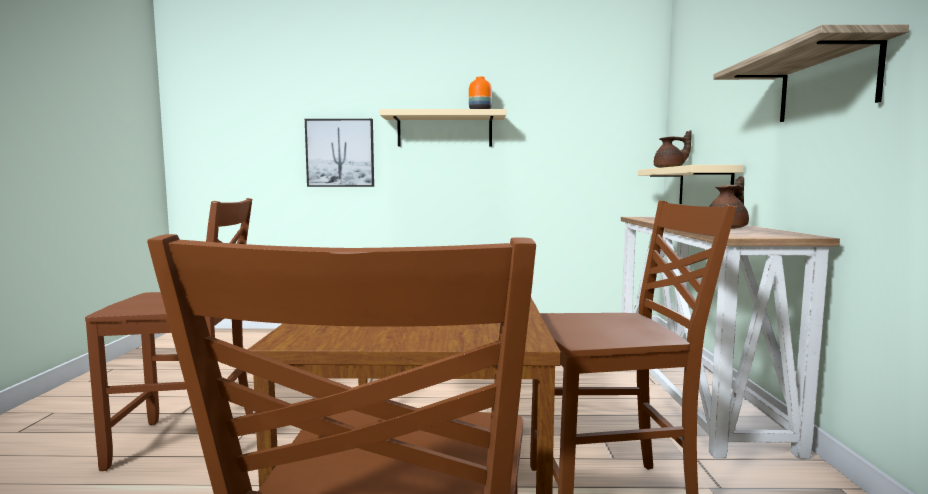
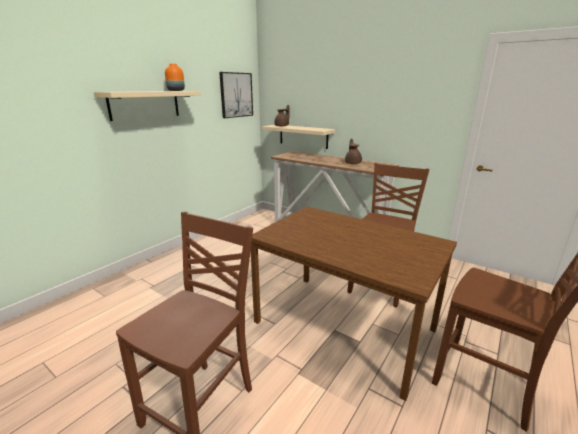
camera: 55 degrees left, 15 degrees up
picture [305,119,374,187] -> picture moved to [219,72,253,118]
shelf [713,25,909,122] -> none

